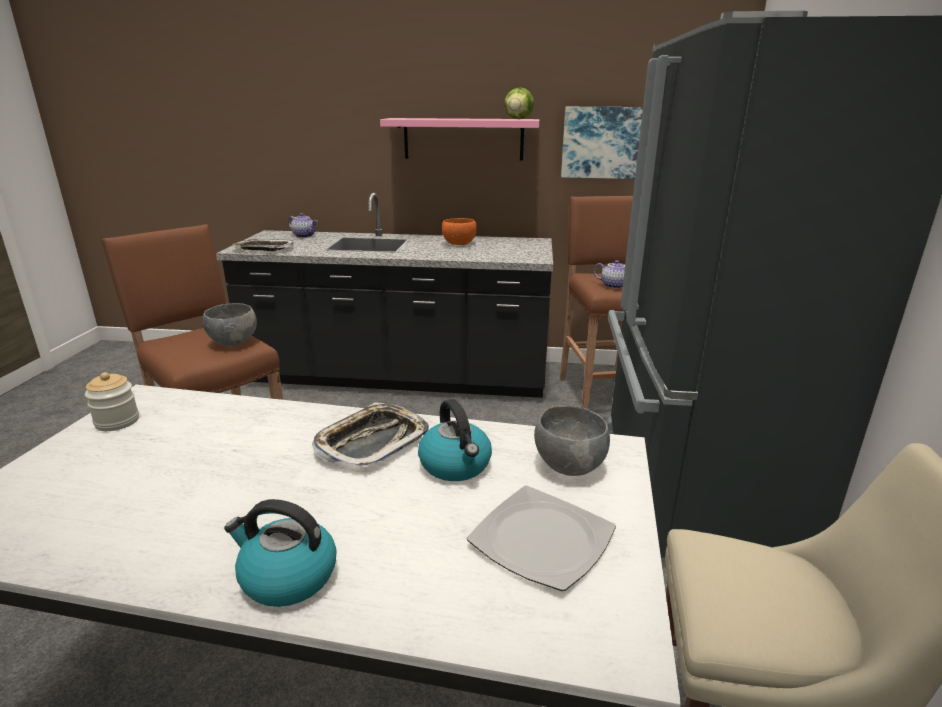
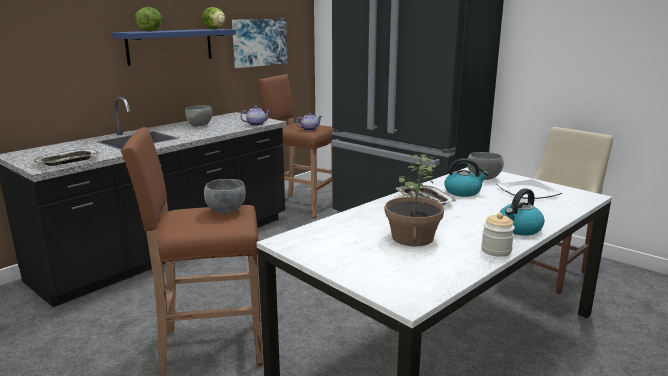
camera: 55 degrees left, 5 degrees down
jar [85,372,139,431] -> jar moved to [481,213,515,257]
teapot [288,213,317,238] -> teapot moved to [240,106,271,126]
pink shelf [380,118,539,160] -> blue shelf [112,29,236,66]
orange bowl [442,218,477,245] -> grey bowl [185,105,213,126]
none -> lettuce [135,7,162,32]
none -> potted plant [385,154,444,246]

